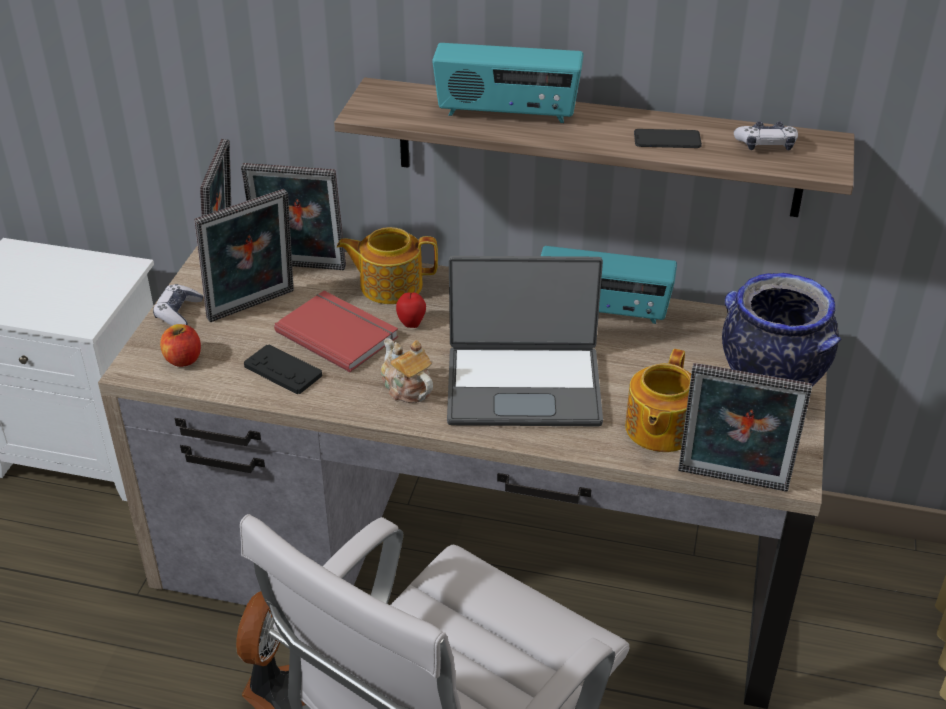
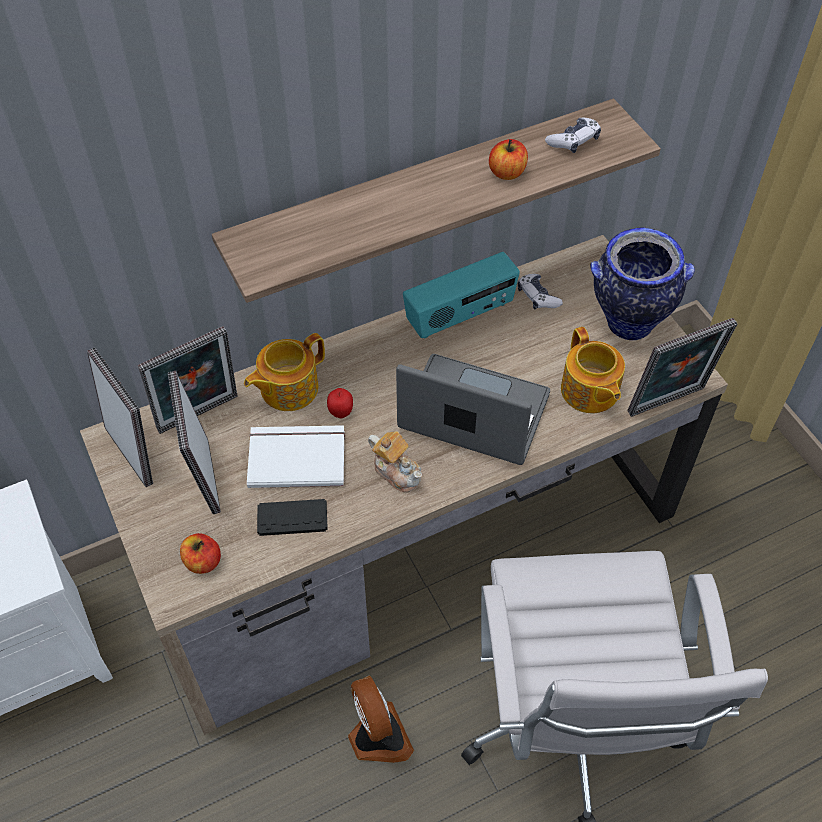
camera: 40 degrees left, 15 degrees up
game controller [153,284,203,326] -> game controller moved to [518,274,563,309]
picture frame [194,189,294,322] -> picture frame turned 150 degrees clockwise [168,371,221,514]
red book [274,291,398,372] -> white book [247,425,345,488]
teapot [381,338,433,403] -> teapot turned 150 degrees counterclockwise [368,431,422,493]
radio [432,43,584,123] -> none
laptop [447,256,603,426] -> laptop turned 120 degrees counterclockwise [396,354,550,465]
phone [634,129,702,148] -> apple [489,139,528,180]

